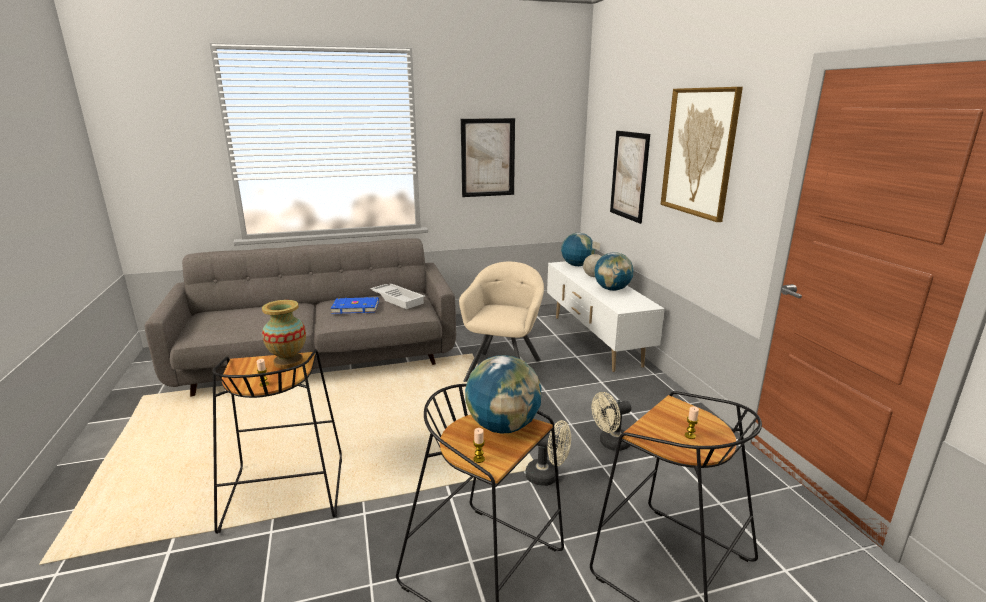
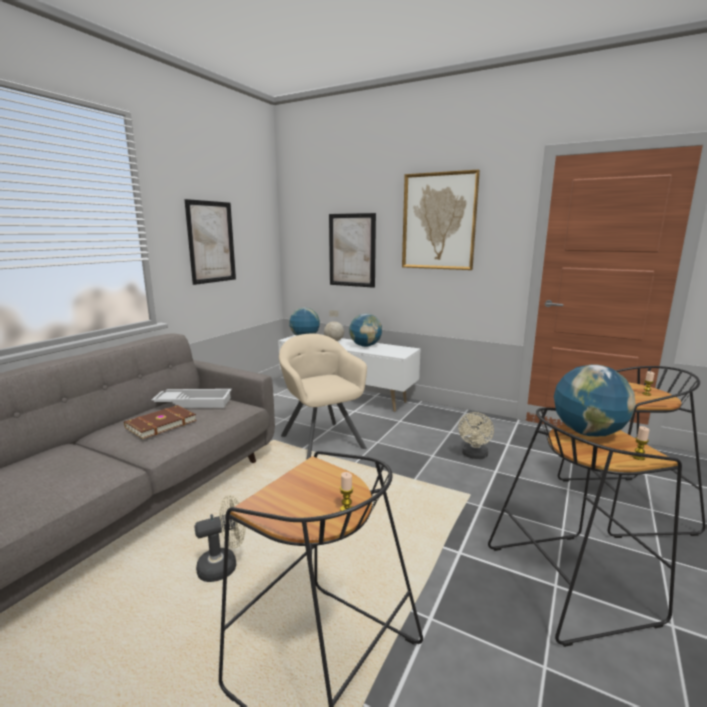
camera: 45 degrees left, 5 degrees down
vase [262,300,306,368] -> none
blue book [331,297,379,314] -> brown book [124,405,197,439]
beige fan [525,420,571,486] -> beige fan moved to [194,495,246,582]

